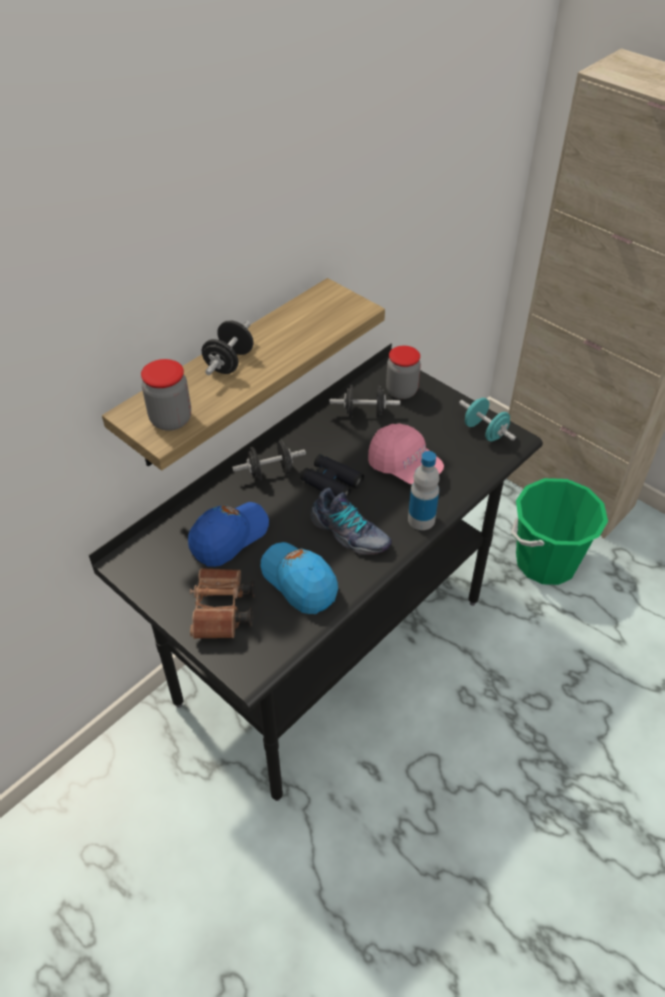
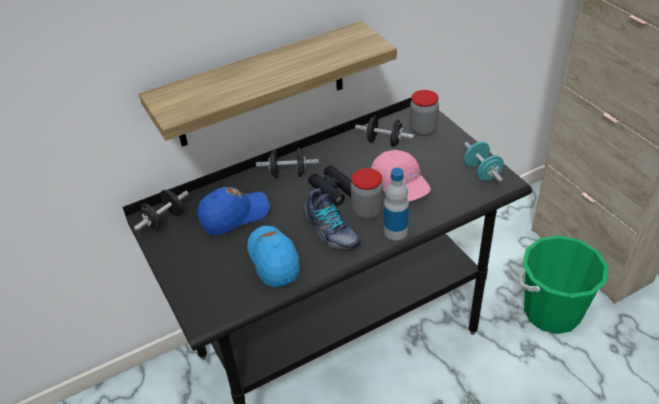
camera: 20 degrees right, 5 degrees down
jar [141,359,191,431] -> jar moved to [351,168,383,220]
brown binoculars [190,568,255,639] -> none
black dumbbell [202,320,253,375] -> black dumbbell moved to [134,190,189,231]

